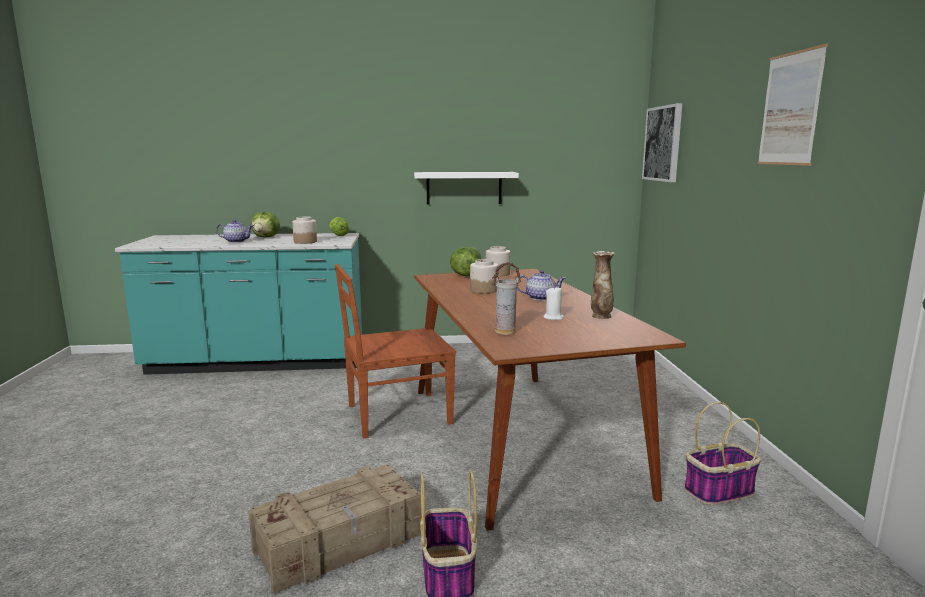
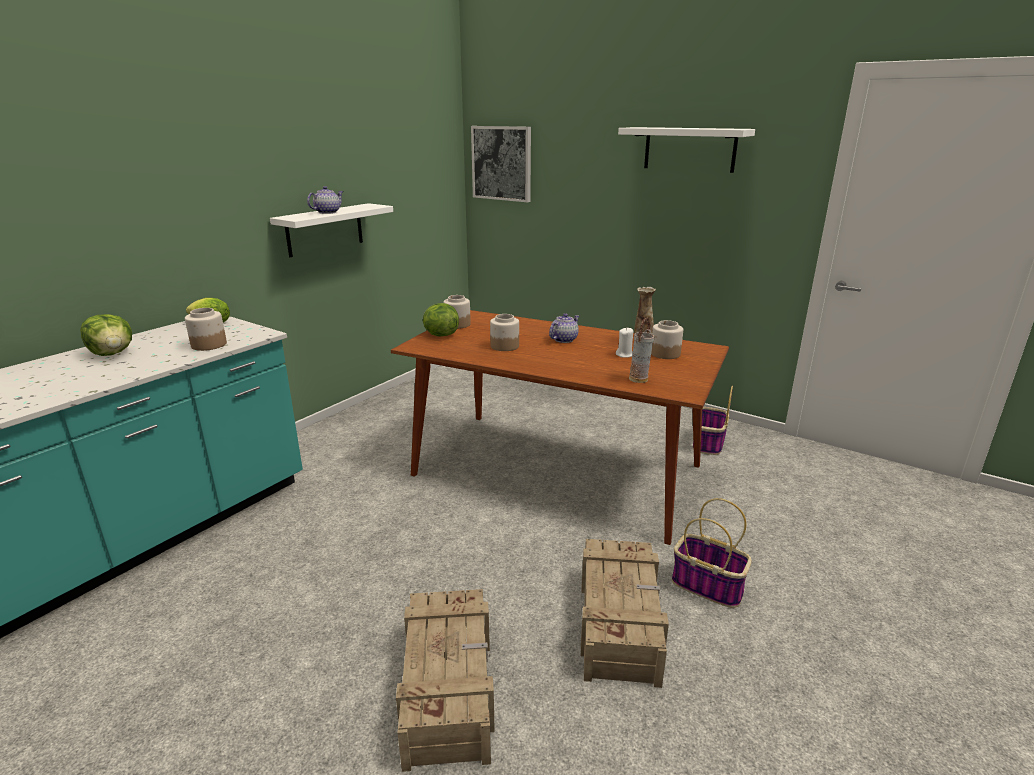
camera: 50 degrees left, 10 degrees up
teapot [216,219,254,243] -> teapot moved to [307,186,343,214]
brown chair [335,264,456,438] -> none
picture [758,44,828,166] -> white shelf [618,127,755,173]
none -> crate [396,589,495,772]
none -> jar [651,320,683,359]

